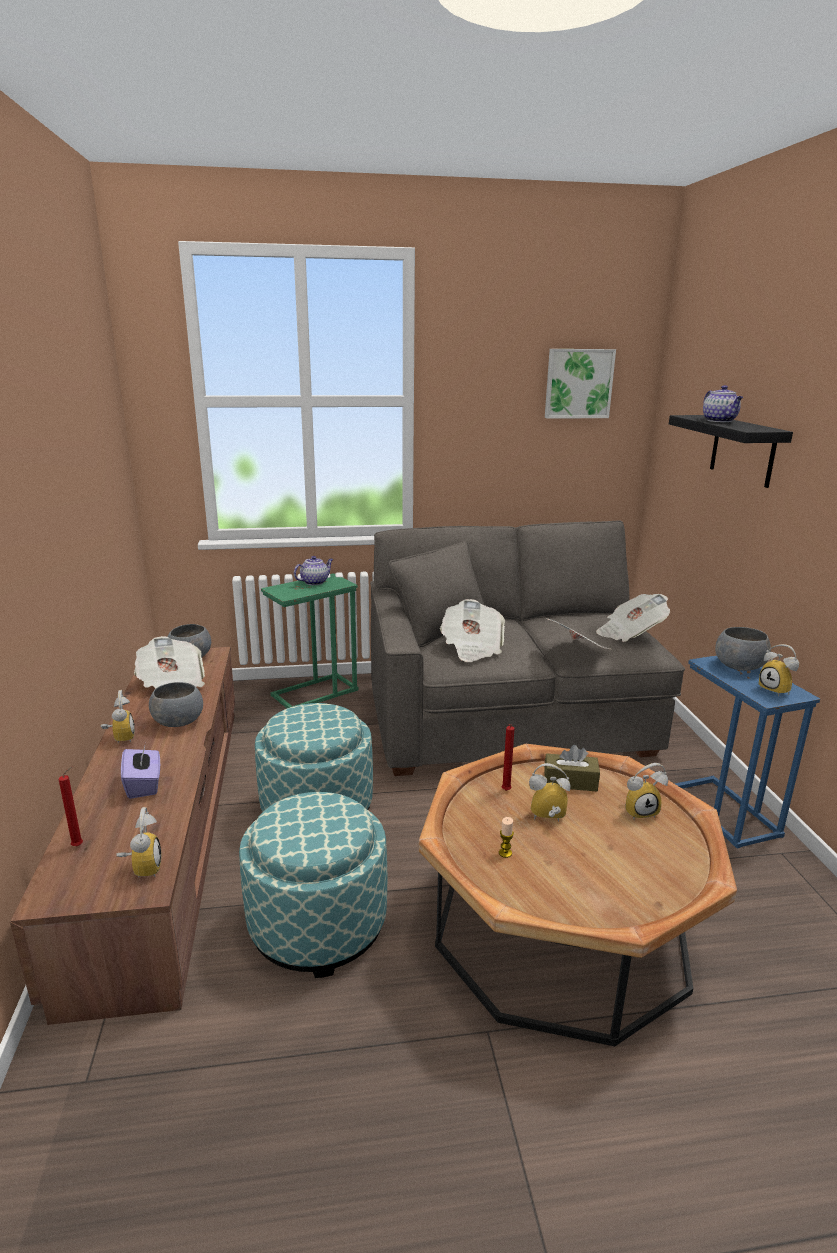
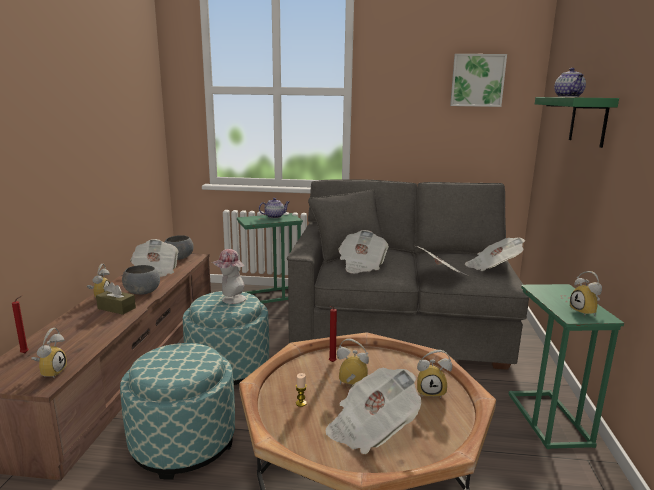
camera: 15 degrees right, 5 degrees down
purple tissue box [121,743,160,799] -> none
brown tissue box [544,745,600,791] -> brown tissue box moved to [96,282,136,315]
black shelf [669,415,793,488] -> green shelf [535,97,619,148]
blue side table [675,656,820,848] -> green side table [509,284,624,449]
grey bowl [715,627,771,671] -> none
none -> hat [212,249,246,304]
none -> newspaper [325,368,421,454]

